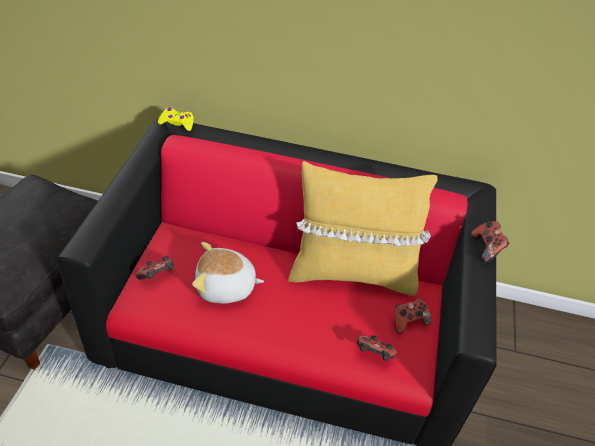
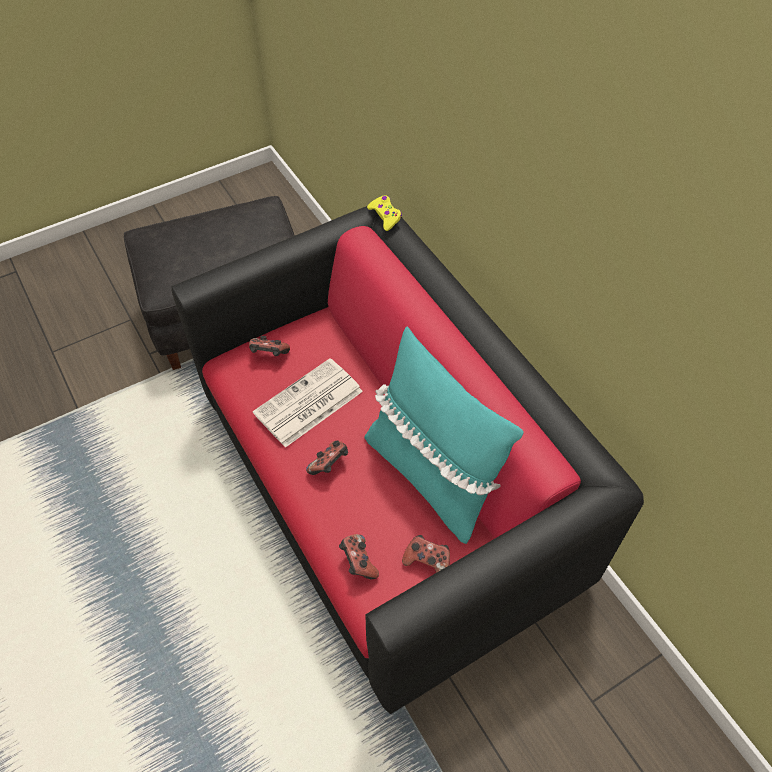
camera: 50 degrees right, 10 degrees up
plush toy [192,242,264,304] -> newspaper [253,358,363,448]
yellow pillow [288,161,438,296] -> turquoise pillow [364,327,524,544]
game controller [471,221,509,262] -> game controller moved to [306,440,348,475]

